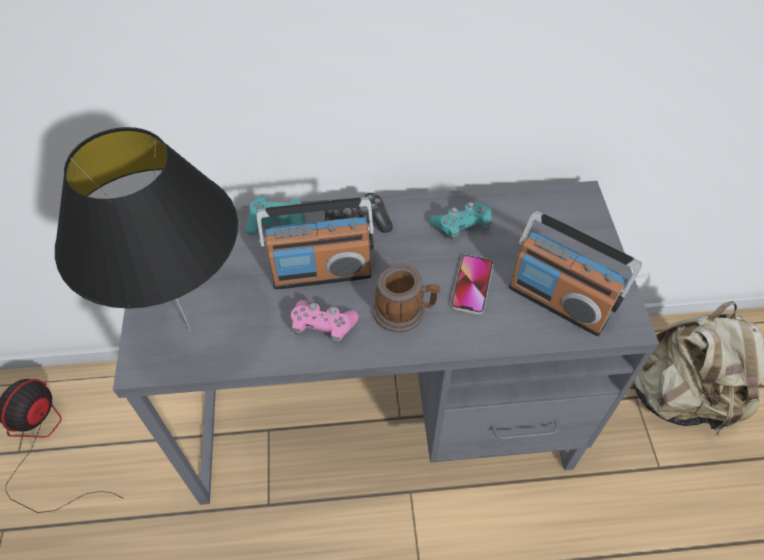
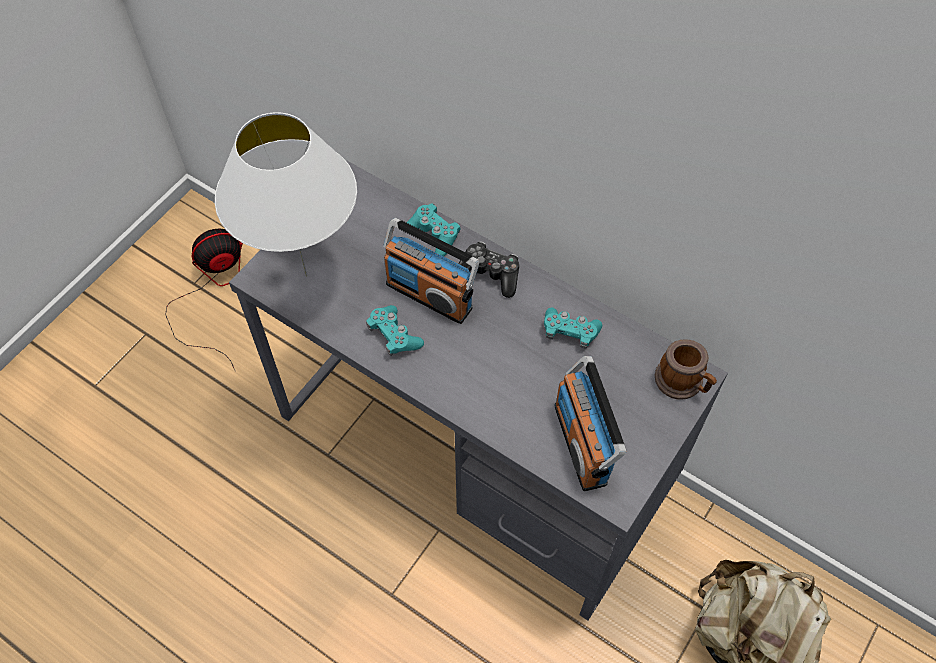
camera: 40 degrees right, 5 degrees up
black table lamp [55,127,238,332] -> white table lamp [215,112,357,277]
pink game controller [291,300,359,343] -> turquoise game controller [366,305,424,356]
mug [373,264,440,332] -> mug moved to [655,340,717,400]
phone [450,255,493,315] -> none

